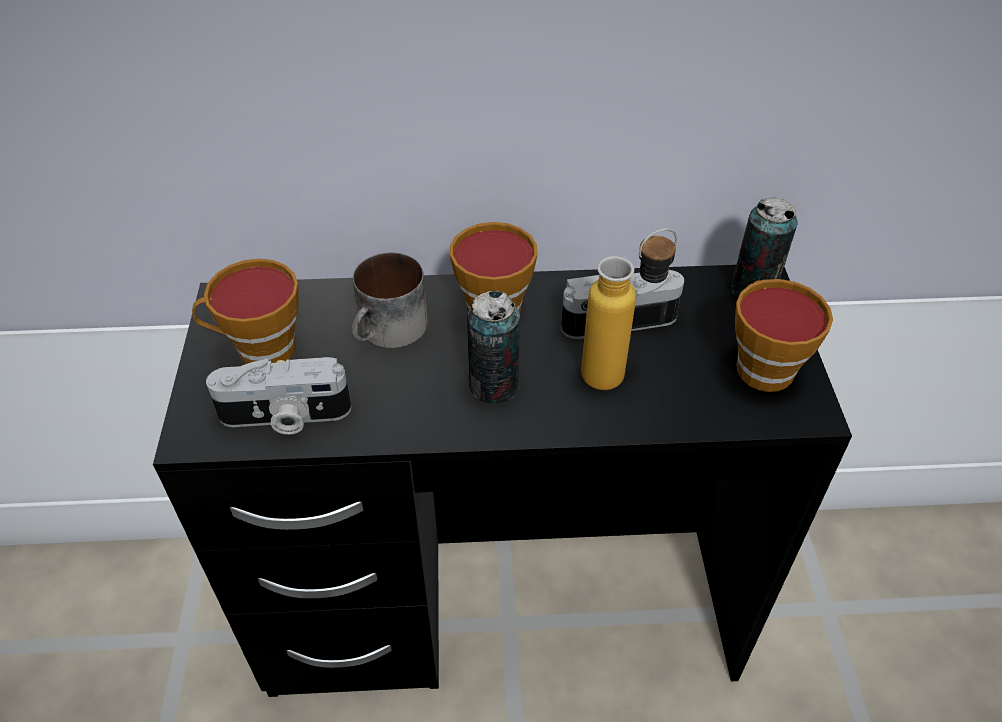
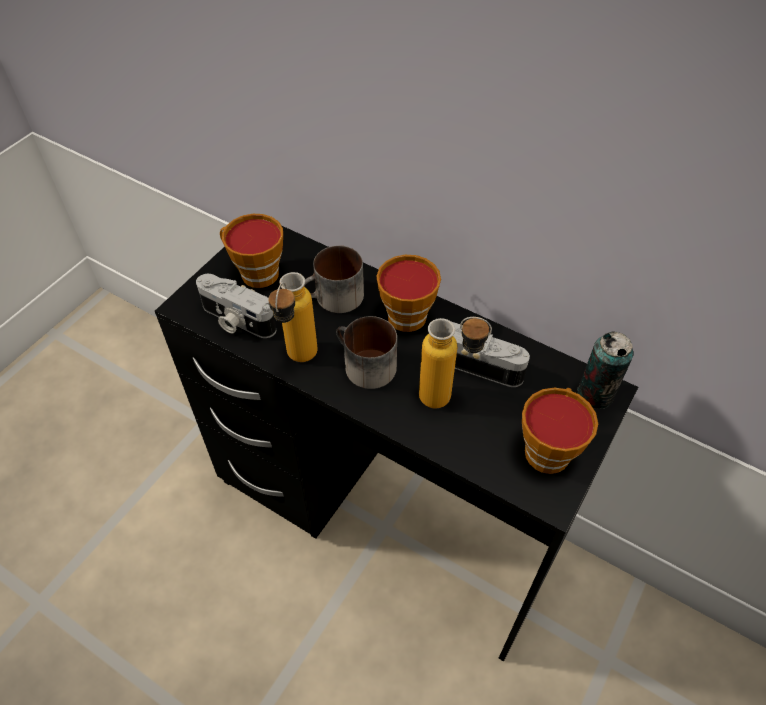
camera: 35 degrees right, 5 degrees up
can [467,290,520,404] -> mug [336,316,397,389]
none -> bottle [268,272,317,362]

